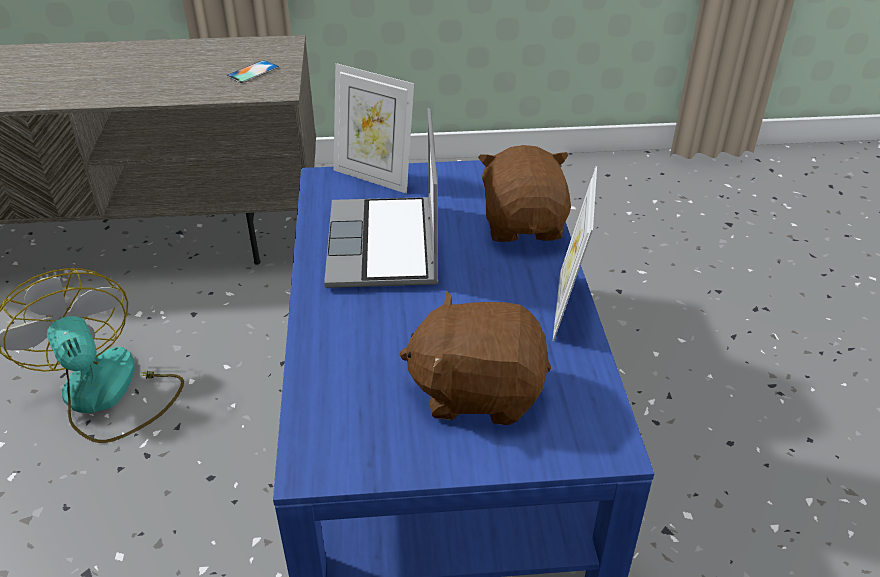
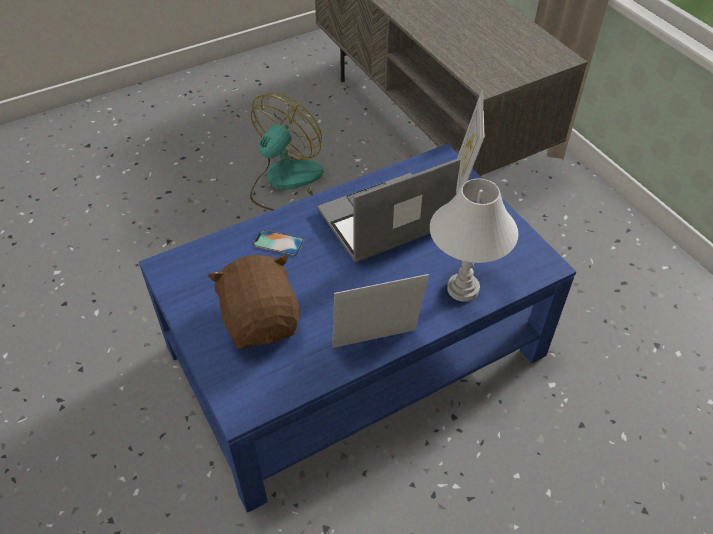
camera: 65 degrees right, 10 degrees up
phone [226,60,279,83] -> phone moved to [253,229,304,256]
brown plush toy [478,145,571,242] -> white table lamp [430,178,518,302]

